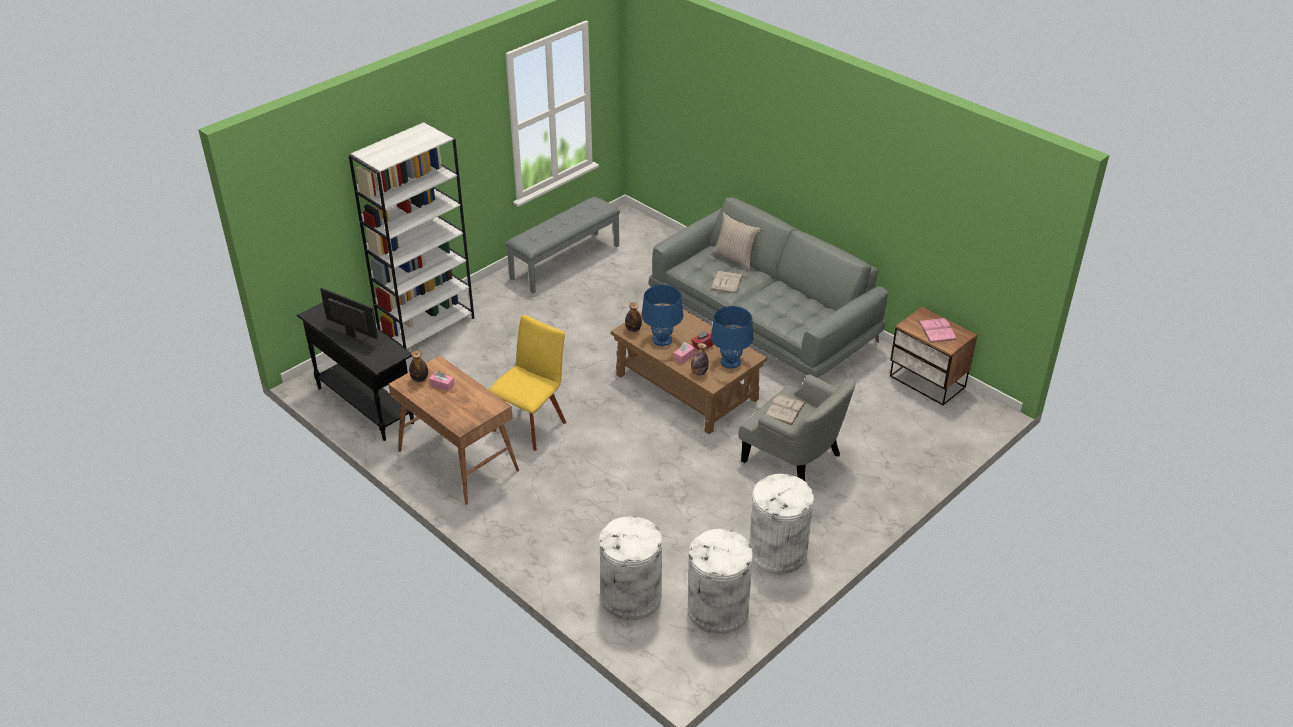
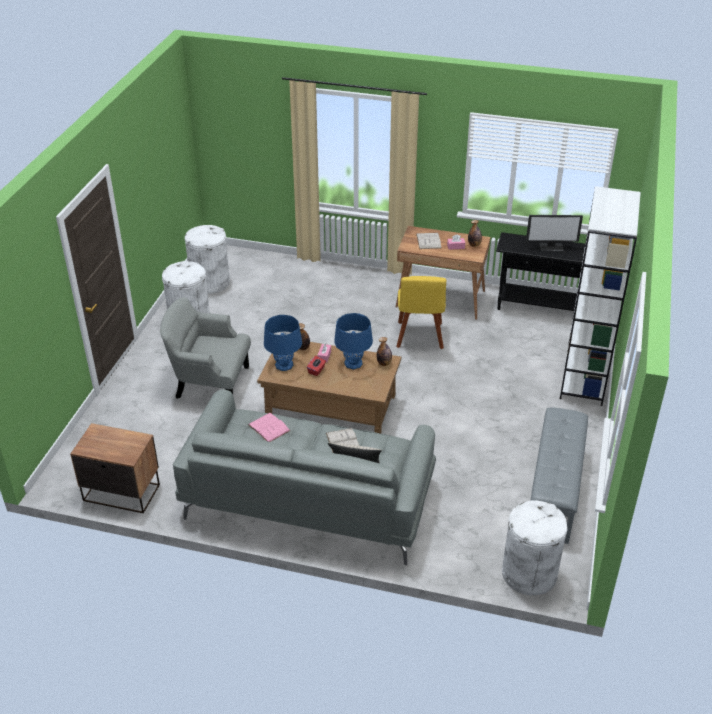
camera: 150 degrees right, 0 degrees up
white trash can [599,516,663,620] -> white trash can moved to [502,501,567,596]
white book [766,394,805,425] -> white book moved to [416,233,442,249]
pink book [918,318,957,343] -> pink book moved to [248,413,290,442]

